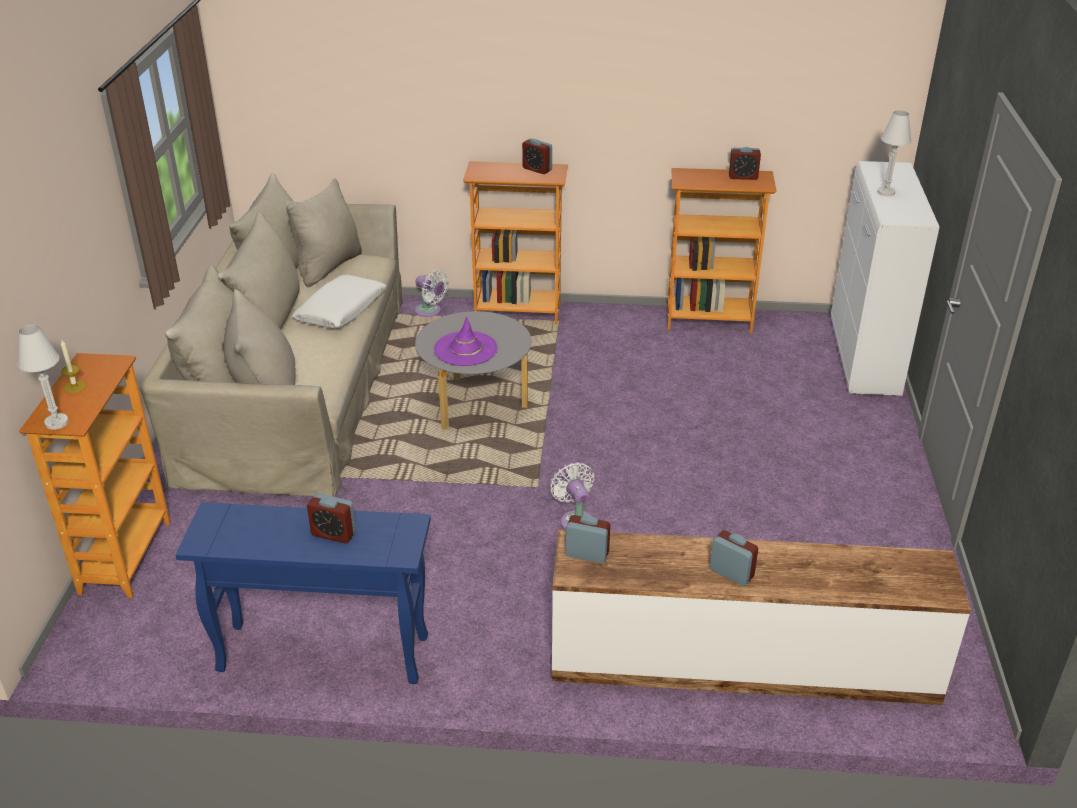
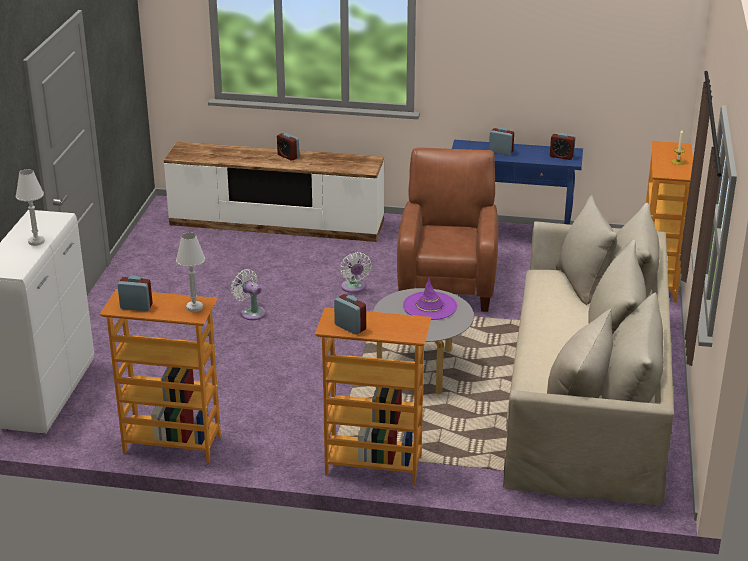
camera: 175 degrees left, 5 degrees down
white table lamp [17,325,69,430] -> white table lamp moved to [176,232,205,312]
white pillow [292,275,387,328] -> none
white fan [415,269,449,317] -> white fan moved to [231,269,266,320]
alarm clock [566,515,610,563] -> alarm clock moved to [550,133,576,160]
none -> brown armchair [397,147,498,312]

